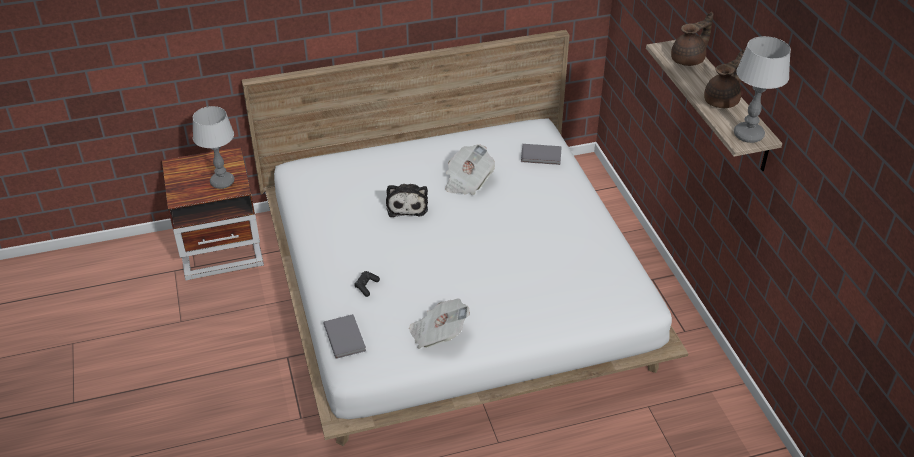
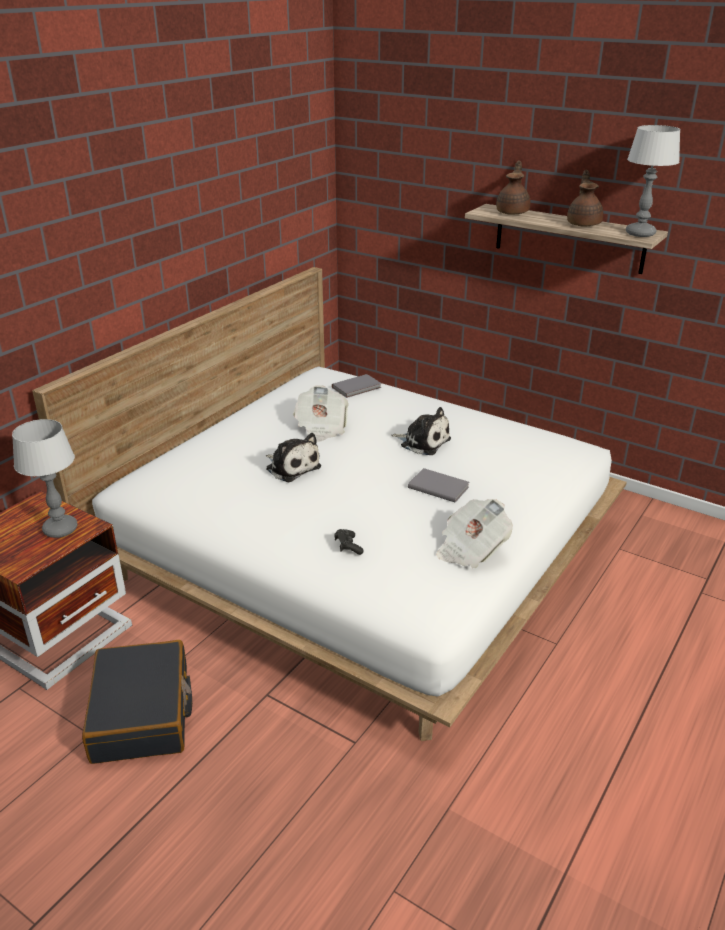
camera: 40 degrees left, 10 degrees down
grey book [324,314,366,359] -> grey book moved to [408,468,469,503]
none -> black suitcase [82,640,192,764]
none -> plush toy [391,407,451,455]

